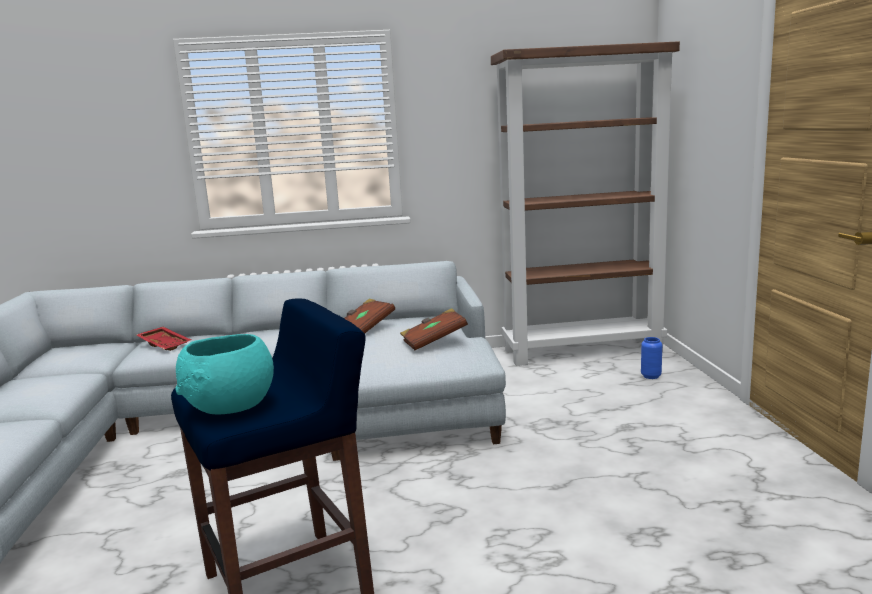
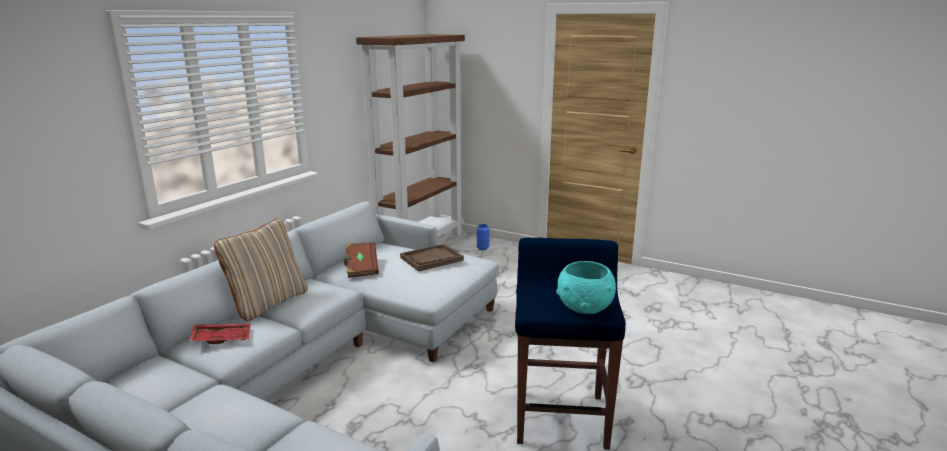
camera: 55 degrees left, 5 degrees up
brown book [400,308,468,350] -> brown tray [400,244,464,272]
none -> beige pillow [214,219,308,322]

